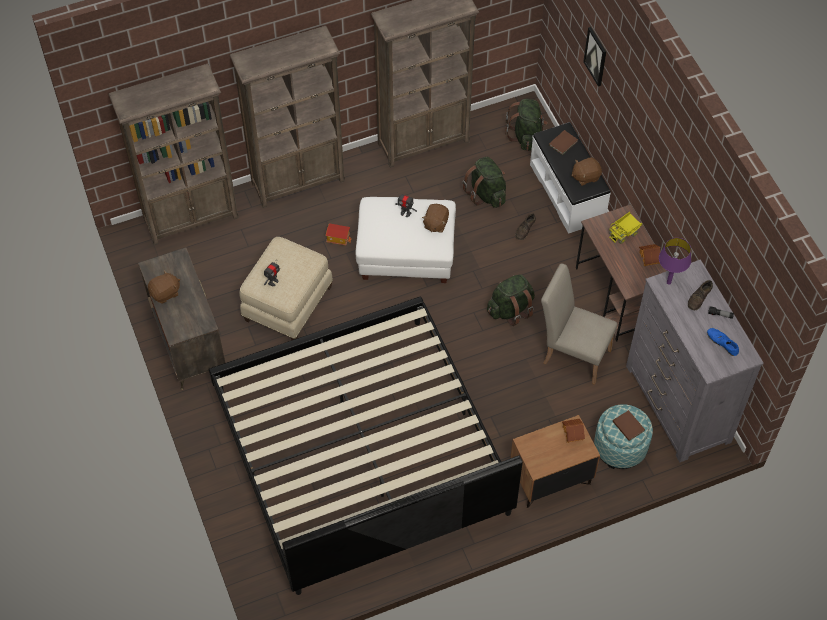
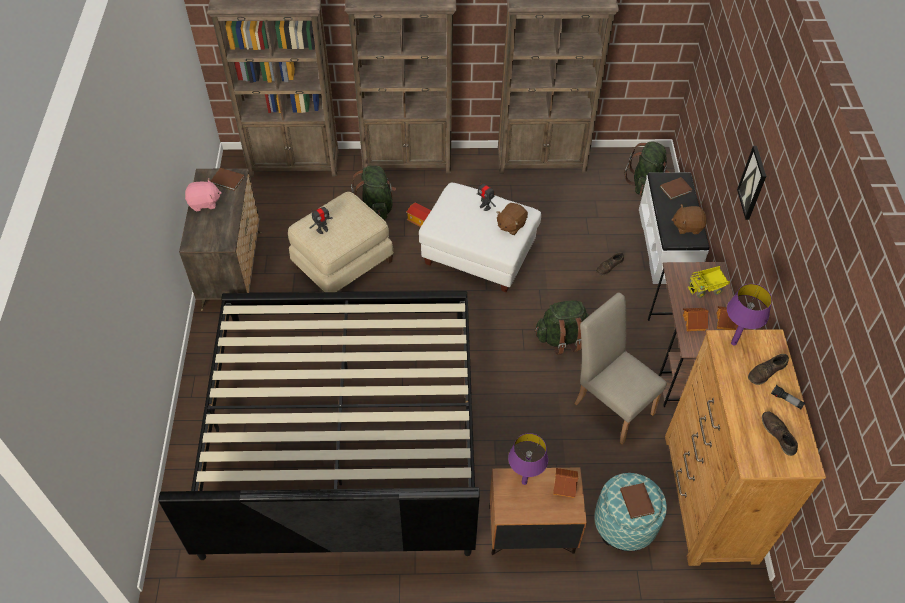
camera: 20 degrees right, 5 degrees down
brown plush toy [148,270,180,304] -> pink plush toy [185,178,222,211]
green backpack [463,157,506,208] -> green backpack moved to [351,165,396,220]
picture [583,27,607,87] -> picture moved to [737,146,767,220]
grey dresser [626,259,764,462] -> brown dresser [665,329,826,566]
blue shoe [707,328,739,356] -> brown shoe [762,412,798,456]
none -> brown book [210,168,244,191]
none -> purple table lamp [508,433,548,485]
none -> toy house [683,308,709,331]

